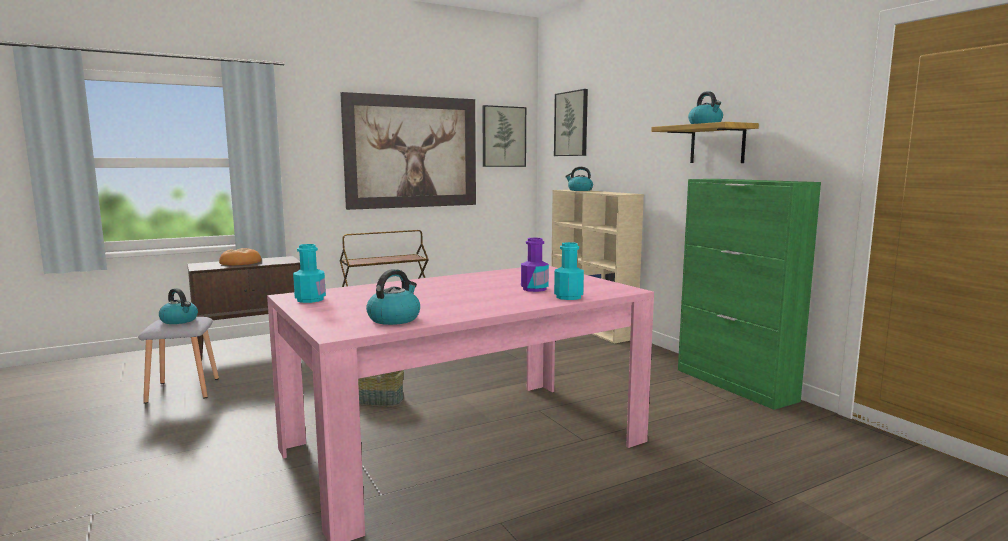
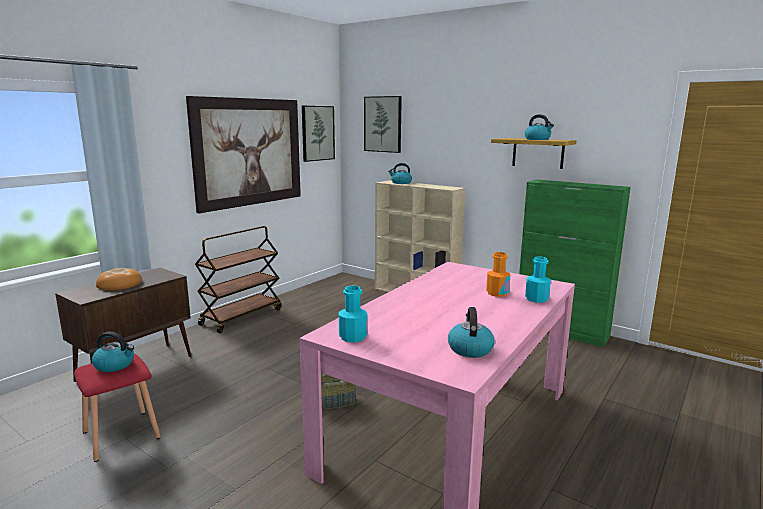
camera: 25 degrees left, 5 degrees up
grey stool [138,317,219,404] -> red stool [74,354,161,462]
purple bottle [521,238,549,292] -> orange bottle [486,252,510,297]

